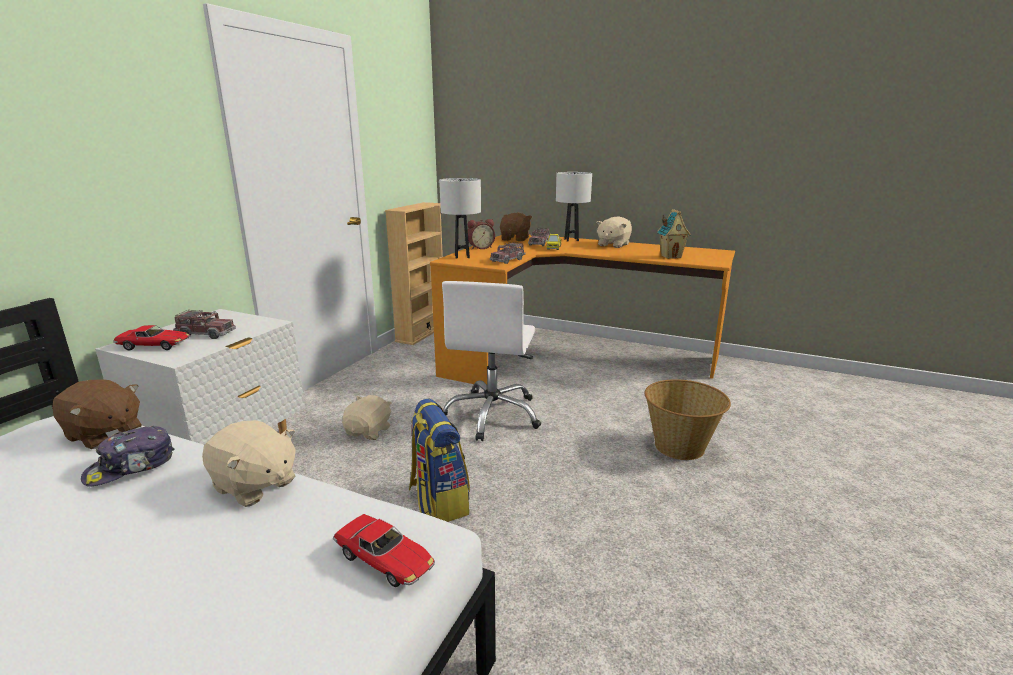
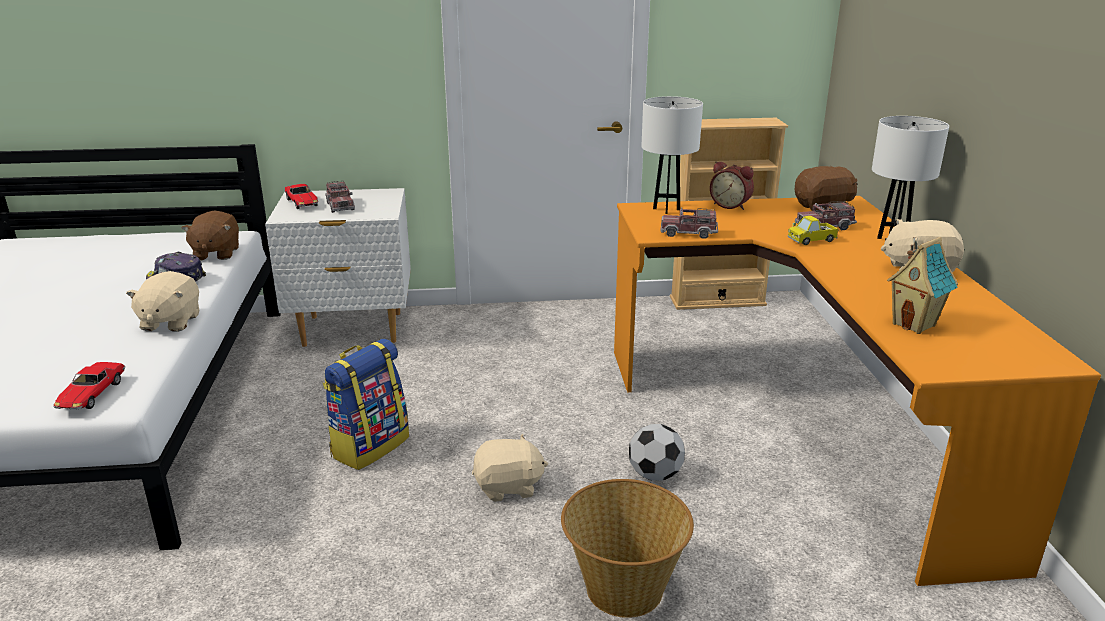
camera: 60 degrees right, 5 degrees up
beige plush toy [342,395,392,440] -> beige plush toy moved to [472,434,548,502]
white office chair [442,281,541,441] -> none
none -> football [629,424,685,481]

